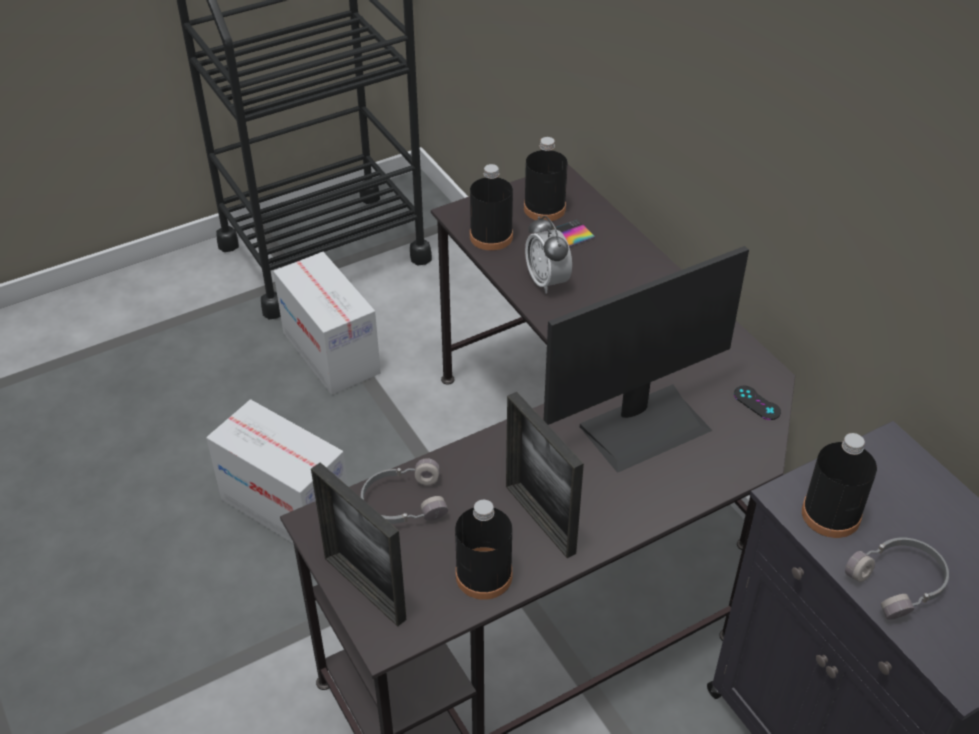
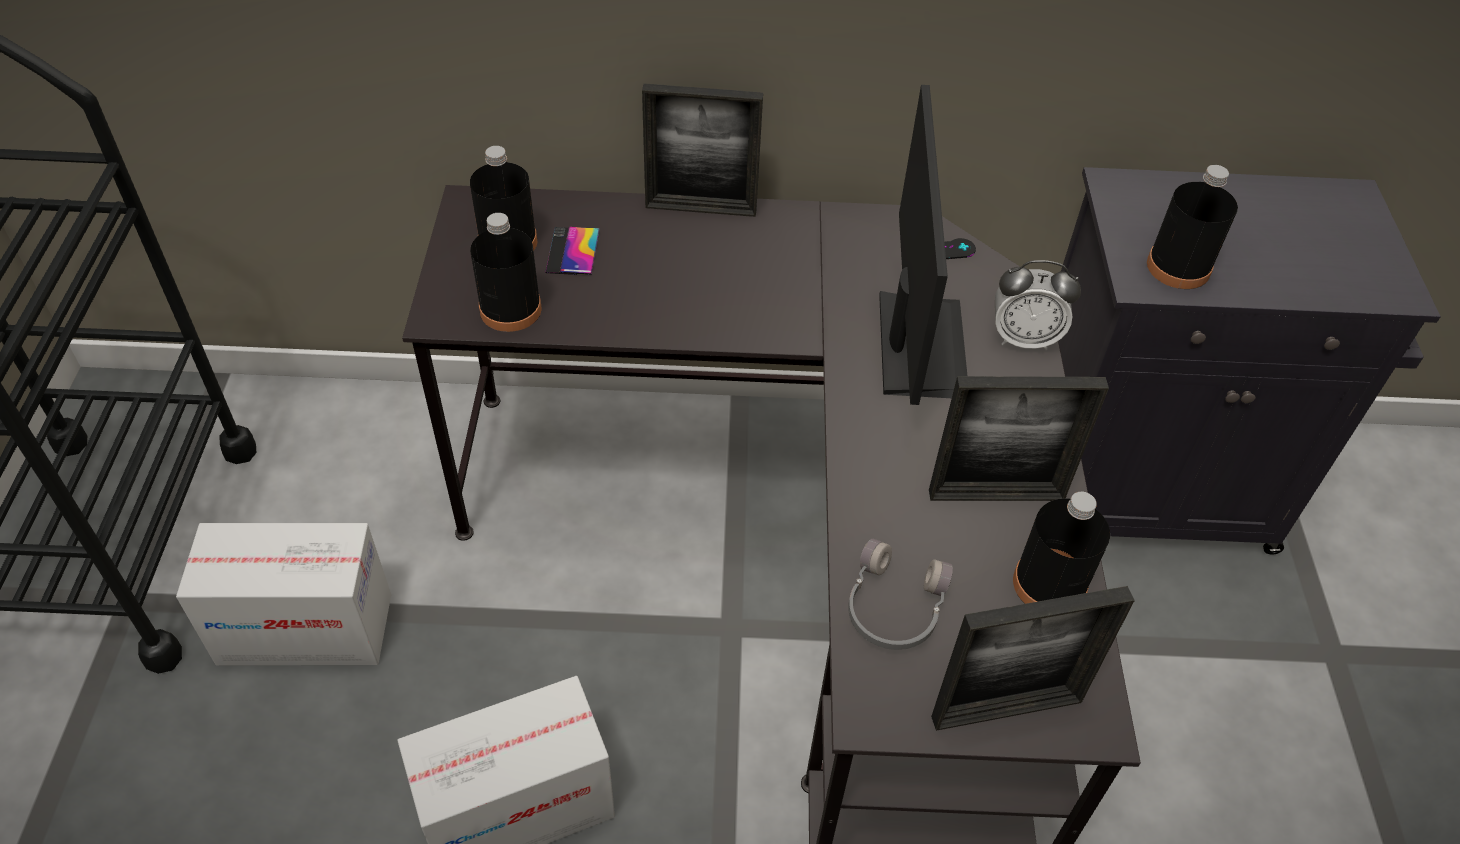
camera: 60 degrees left, 5 degrees up
alarm clock [525,216,572,294] -> alarm clock moved to [995,260,1081,350]
grey headphones [845,537,949,620] -> none
none -> picture frame [642,83,763,217]

